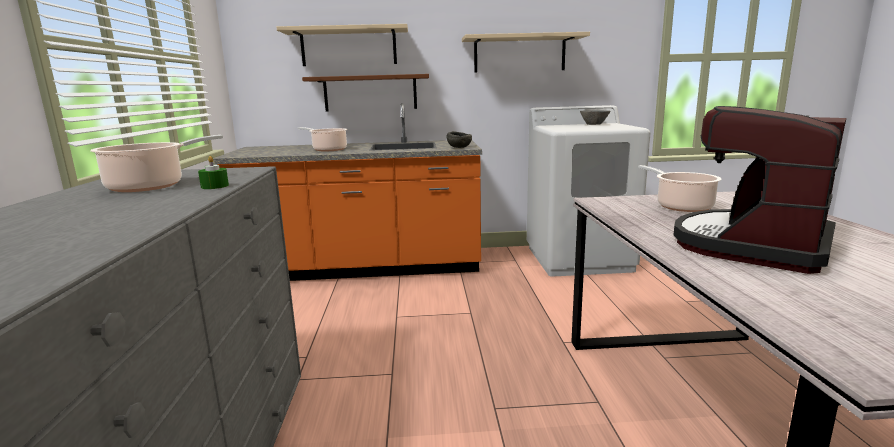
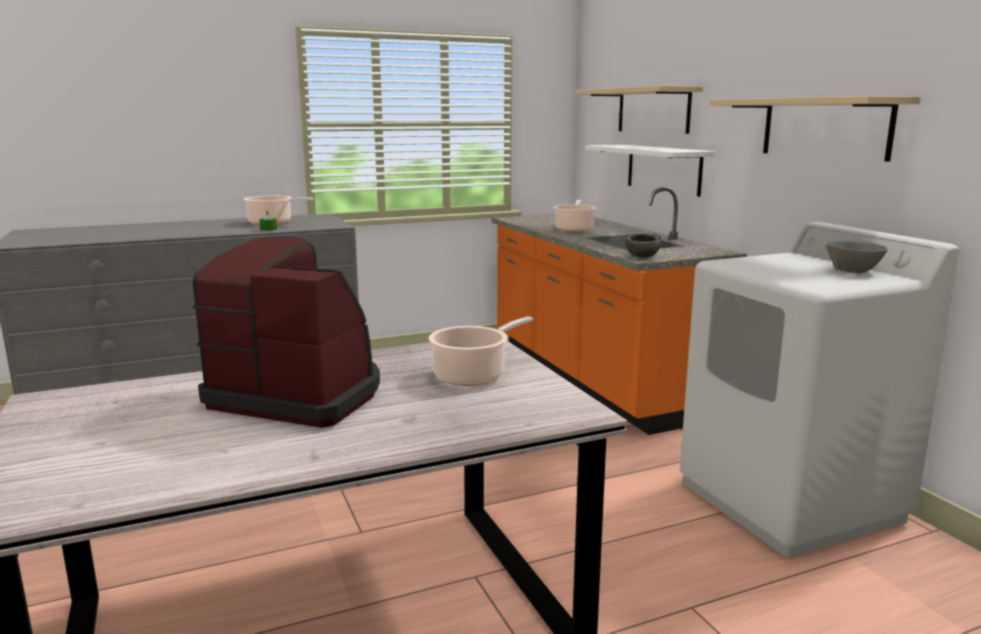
camera: 70 degrees right, 0 degrees up
brown shelf [302,74,429,112] -> white shelf [585,145,715,197]

